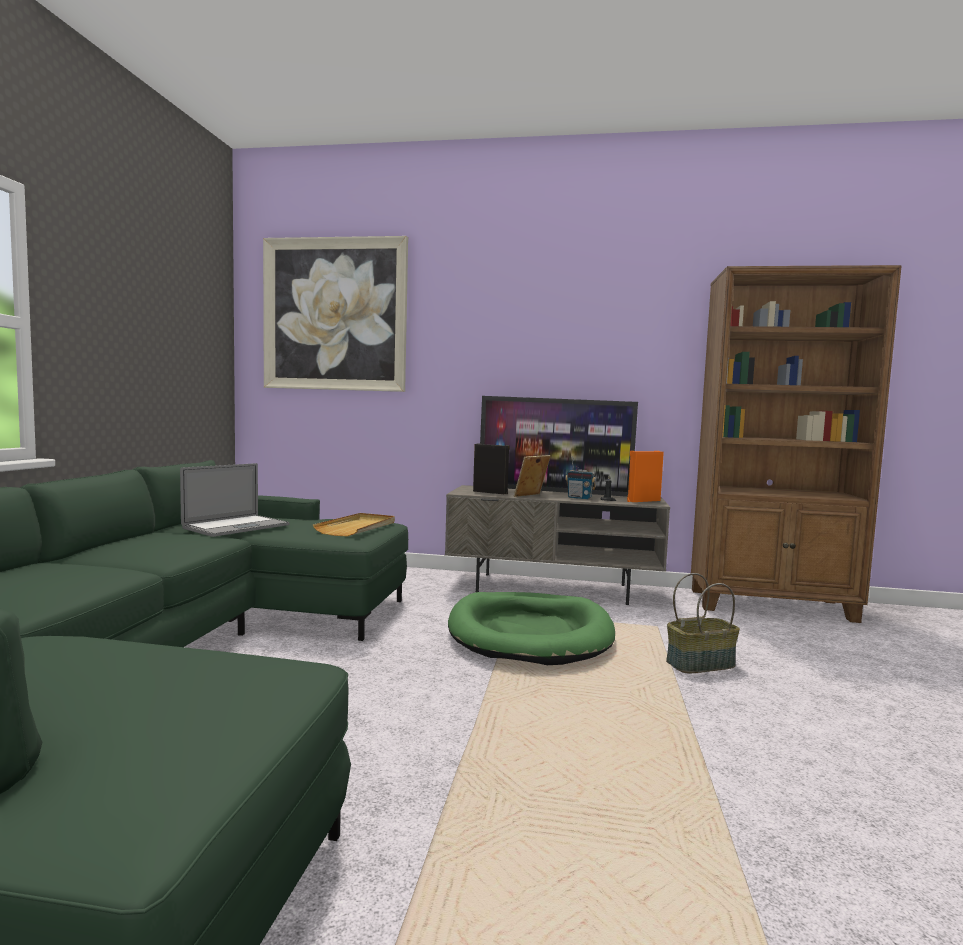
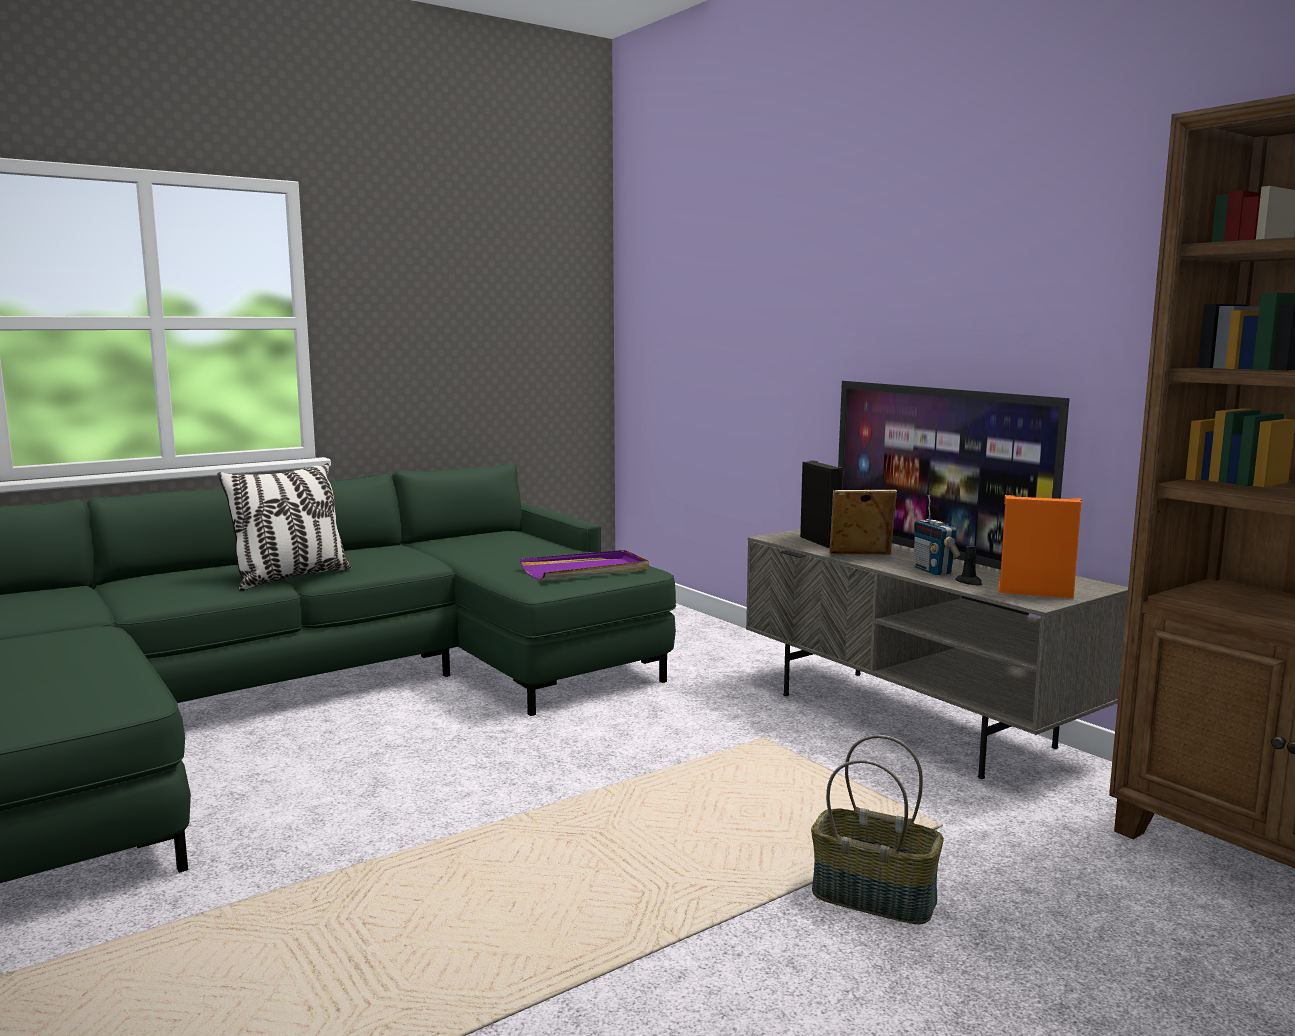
camera: 45 degrees right, 5 degrees up
laptop [180,463,290,537] -> none
picture [263,236,408,392] -> none
beige tray [313,513,395,536] -> purple tray [520,550,649,580]
green dog bed [448,592,615,665] -> none
none -> pillow [218,463,351,591]

